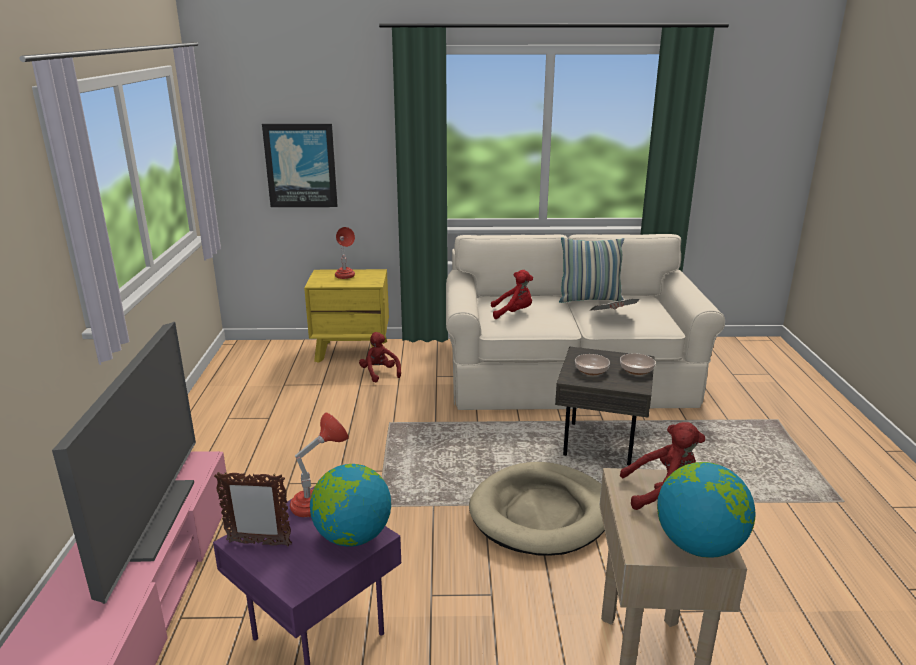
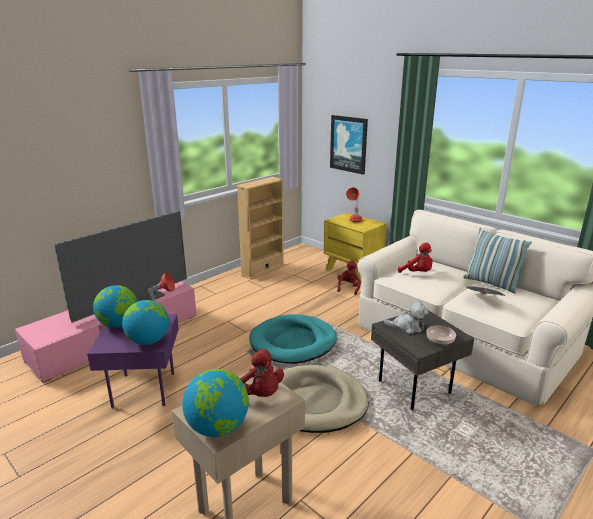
camera: 45 degrees right, 0 degrees up
picture frame [214,471,292,546] -> globe [93,285,137,328]
bowl [575,354,610,375] -> plush toy [384,301,428,334]
none -> beige bookcase [236,177,285,280]
none -> turquoise dog bed [249,314,337,364]

